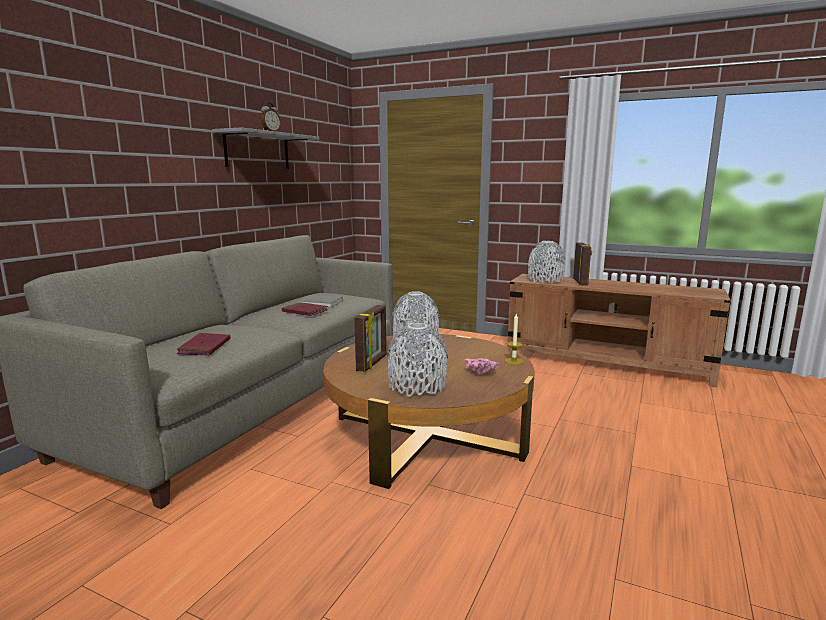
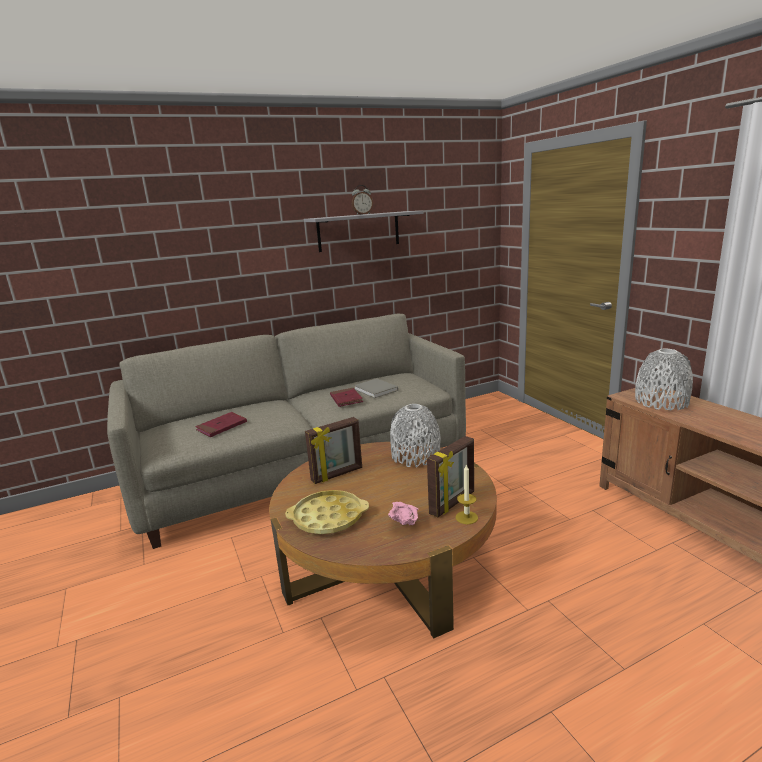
camera: 40 degrees right, 5 degrees up
grey vase [387,323,448,396] -> yellow tray [285,490,369,534]
picture frame [573,242,592,286] -> picture frame moved to [427,436,474,518]

